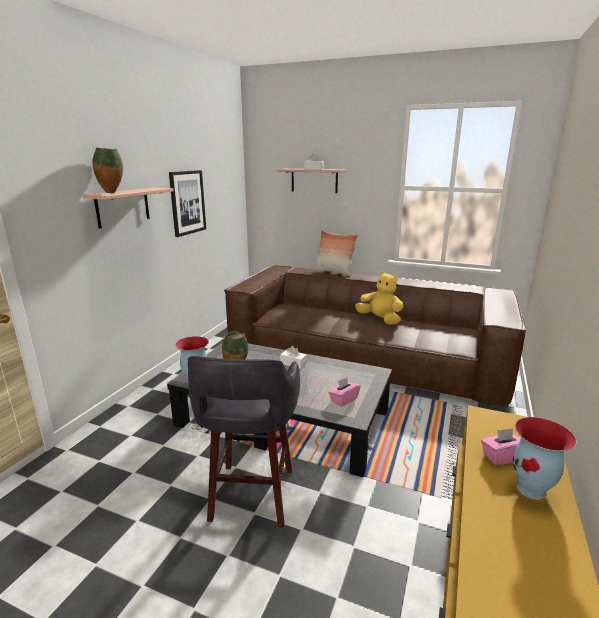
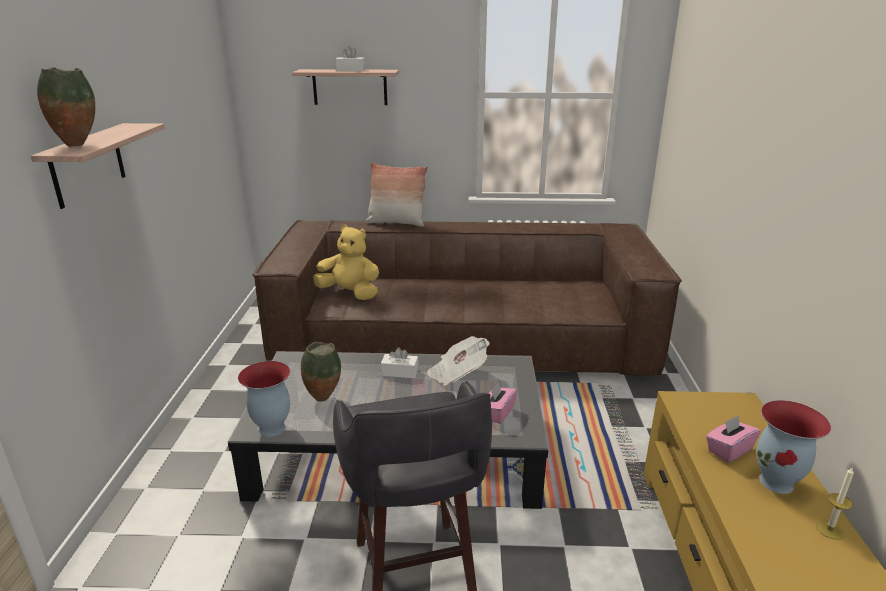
camera: 20 degrees left, 5 degrees up
picture [169,170,206,237] -> none
yellow plush toy [355,272,404,325] -> yellow plush toy moved to [313,225,379,300]
none -> newspaper [427,336,490,386]
none -> candle [816,468,854,540]

